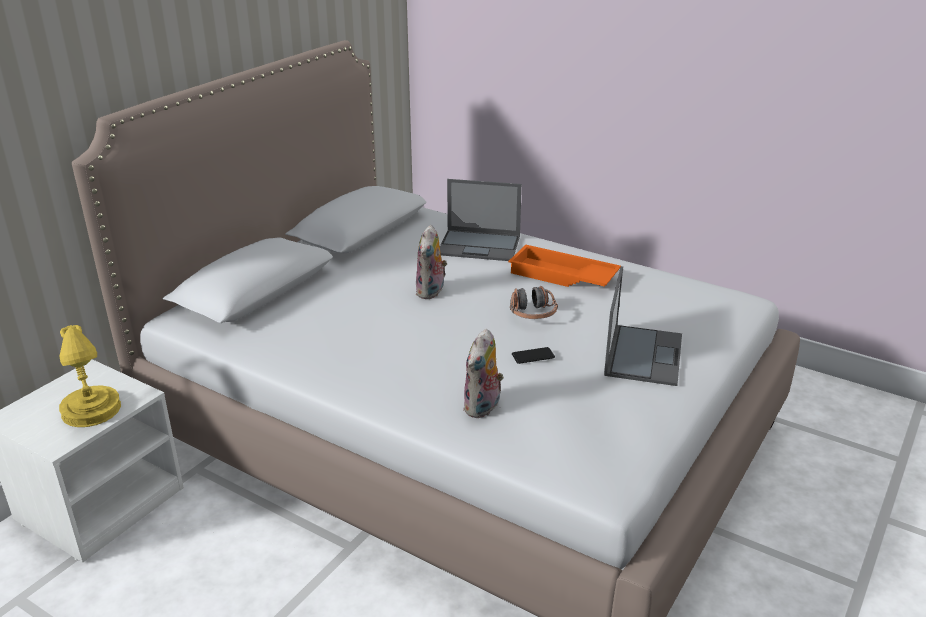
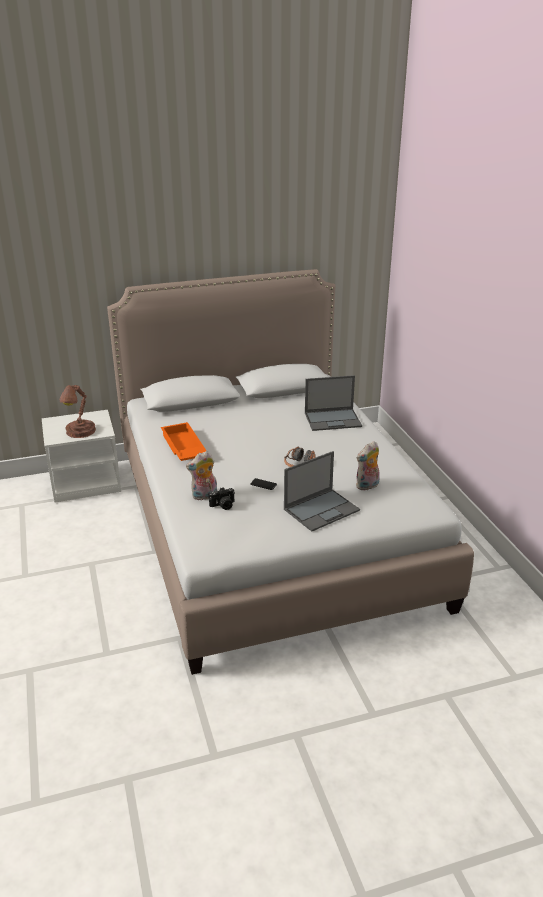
camera: 40 degrees right, 0 degrees up
yellow table lamp [59,325,121,427] -> brown table lamp [60,385,96,438]
plush toy [416,225,447,299] -> plush toy moved to [356,441,380,491]
laptop [440,179,522,261] -> laptop turned 60 degrees counterclockwise [305,375,362,431]
orange tray [508,245,621,287] -> orange tray moved to [161,422,207,461]
none -> camera [209,487,235,510]

